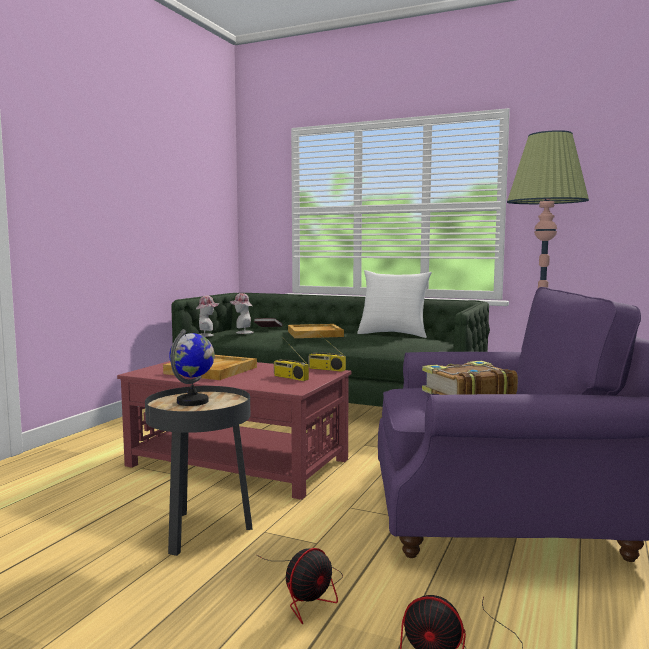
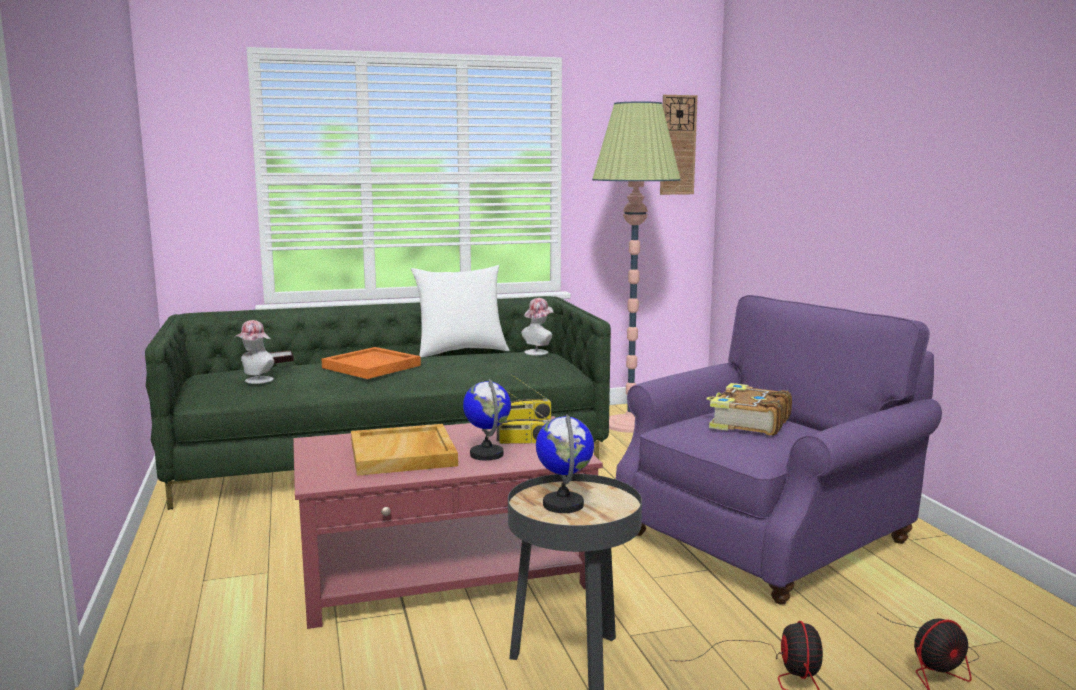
camera: 40 degrees left, 5 degrees up
hat [196,296,219,337] -> hat moved to [521,298,553,355]
beige tray [288,324,344,338] -> orange tray [322,347,421,379]
none -> globe [463,379,511,461]
none -> wall clock [660,95,698,195]

